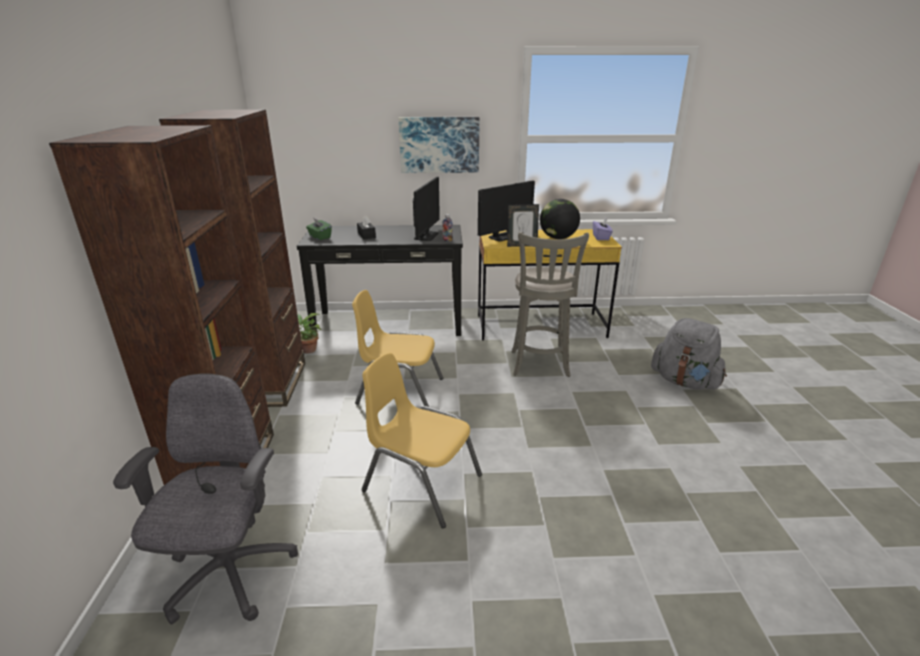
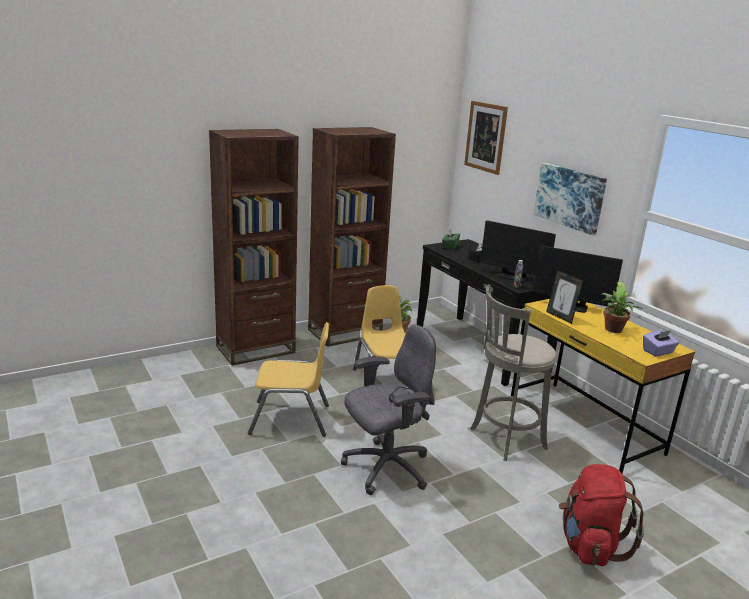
camera: 60 degrees right, 5 degrees down
grey office chair [113,373,298,624] -> grey office chair moved to [341,324,436,495]
yellow chair [361,353,482,528] -> yellow chair turned 90 degrees clockwise [248,322,329,437]
monitor [413,177,440,241] -> monitor turned 45 degrees clockwise [480,220,556,282]
globe [540,199,580,239] -> potted plant [601,281,642,333]
grey backpack [651,318,727,389] -> red backpack [559,464,645,566]
none -> picture [464,101,508,175]

